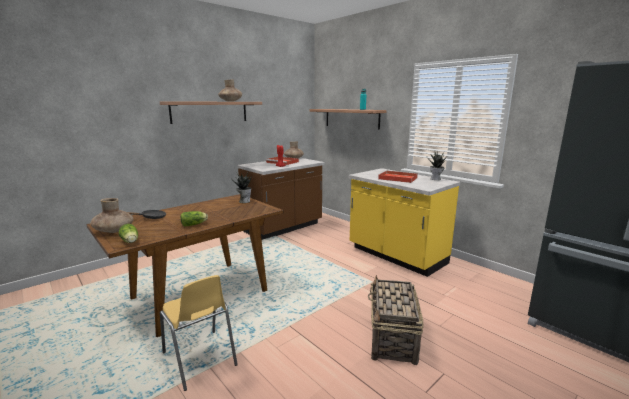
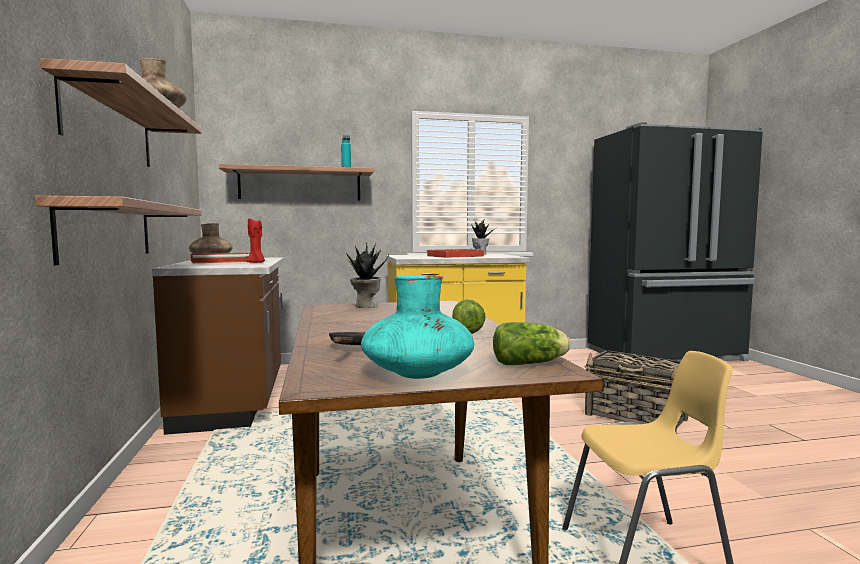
camera: 60 degrees left, 10 degrees down
brown vase [90,198,134,233] -> turquoise vase [361,275,474,379]
none -> shelf [35,195,202,265]

